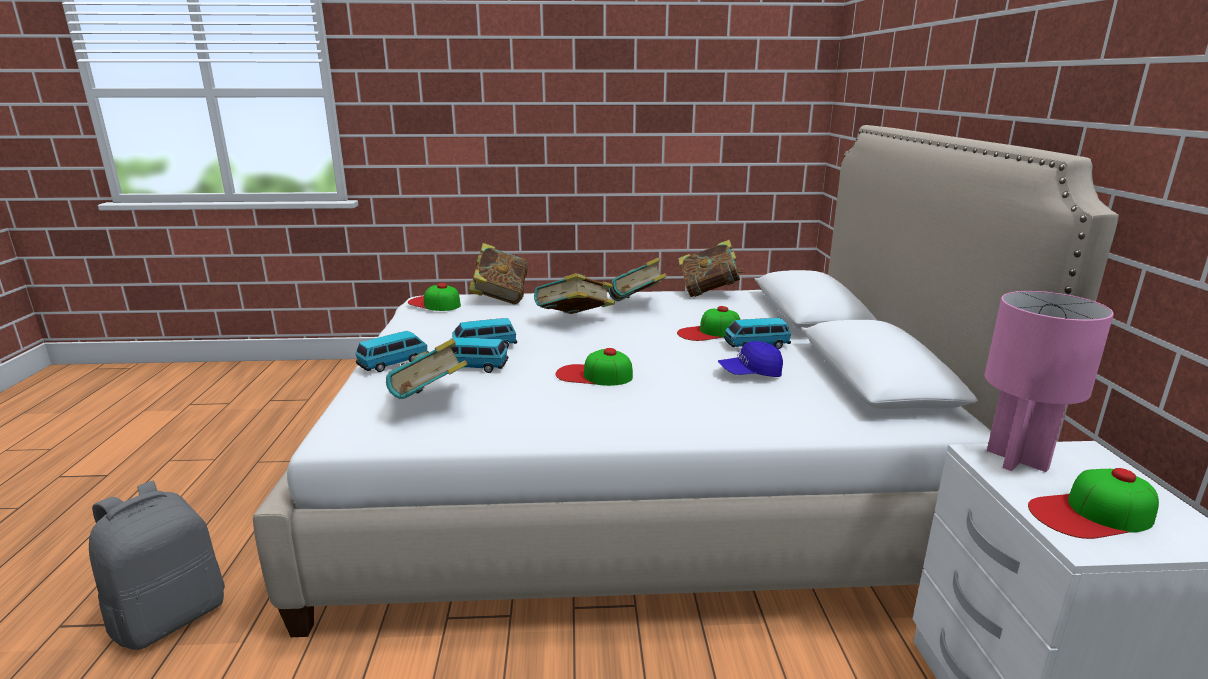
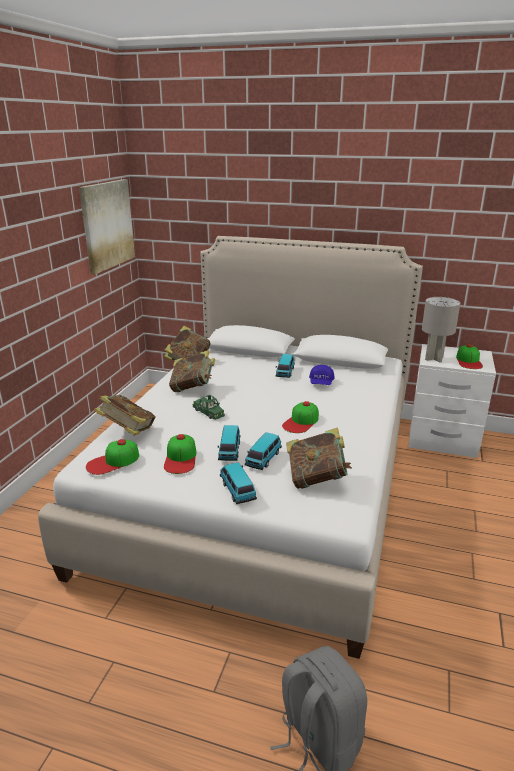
camera: 70 degrees left, 5 degrees up
book [534,273,615,314] -> green toy car [193,395,225,420]
cap [677,306,740,341] -> cap moved to [164,434,196,474]
pink table lamp [985,291,1114,472] -> grey table lamp [422,297,460,363]
none -> picture [79,179,135,275]

